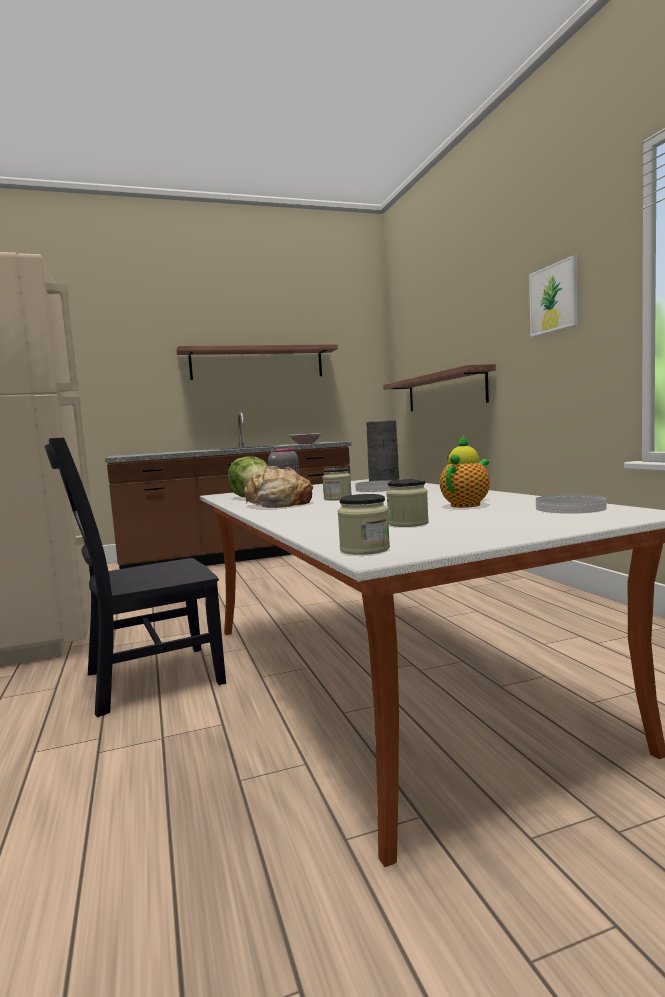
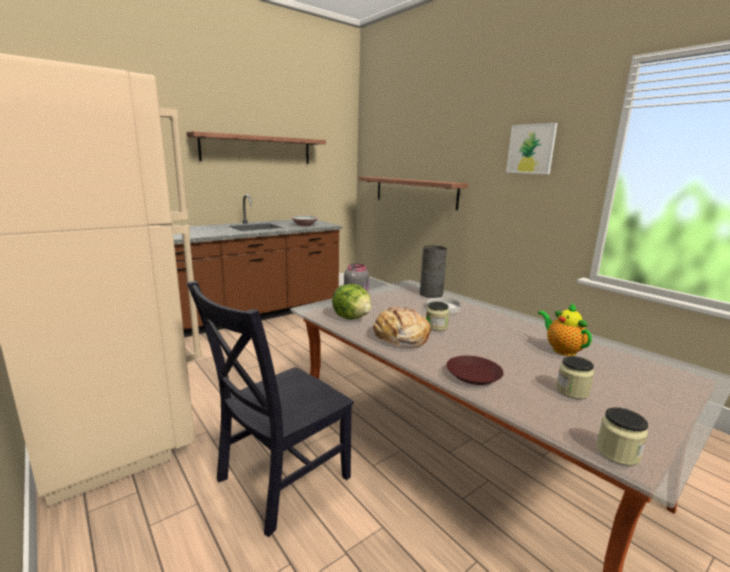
camera: 20 degrees left, 10 degrees up
teapot [440,436,490,508] -> teapot turned 45 degrees counterclockwise [538,302,592,356]
white plate [536,494,606,514] -> none
none -> brown plate [446,356,503,385]

